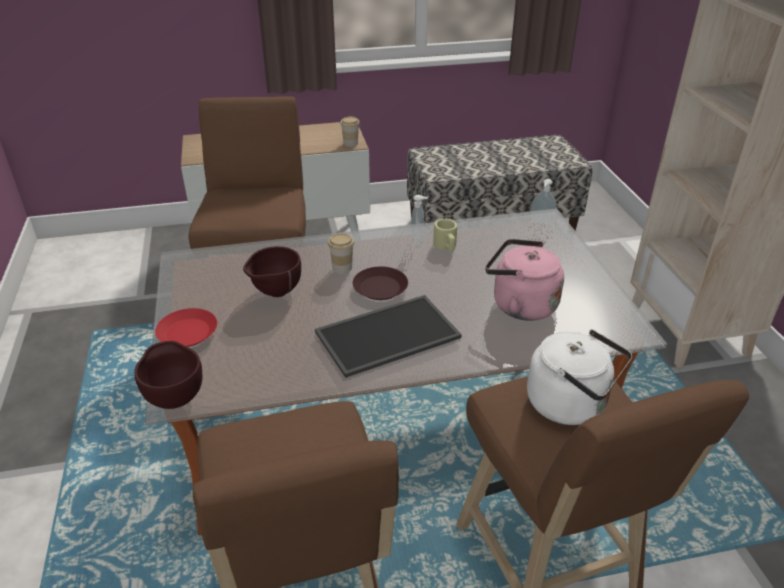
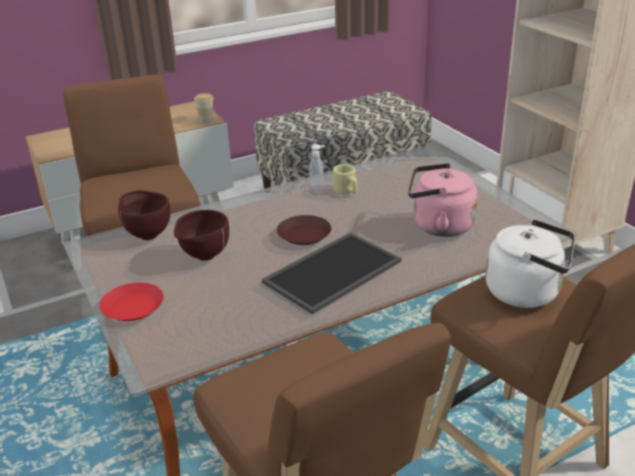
camera: 15 degrees left, 5 degrees down
brown bowl [134,341,202,409] -> brown bowl moved to [118,190,170,240]
cup [328,233,354,274] -> none
soap dispenser [530,179,557,227] -> none

